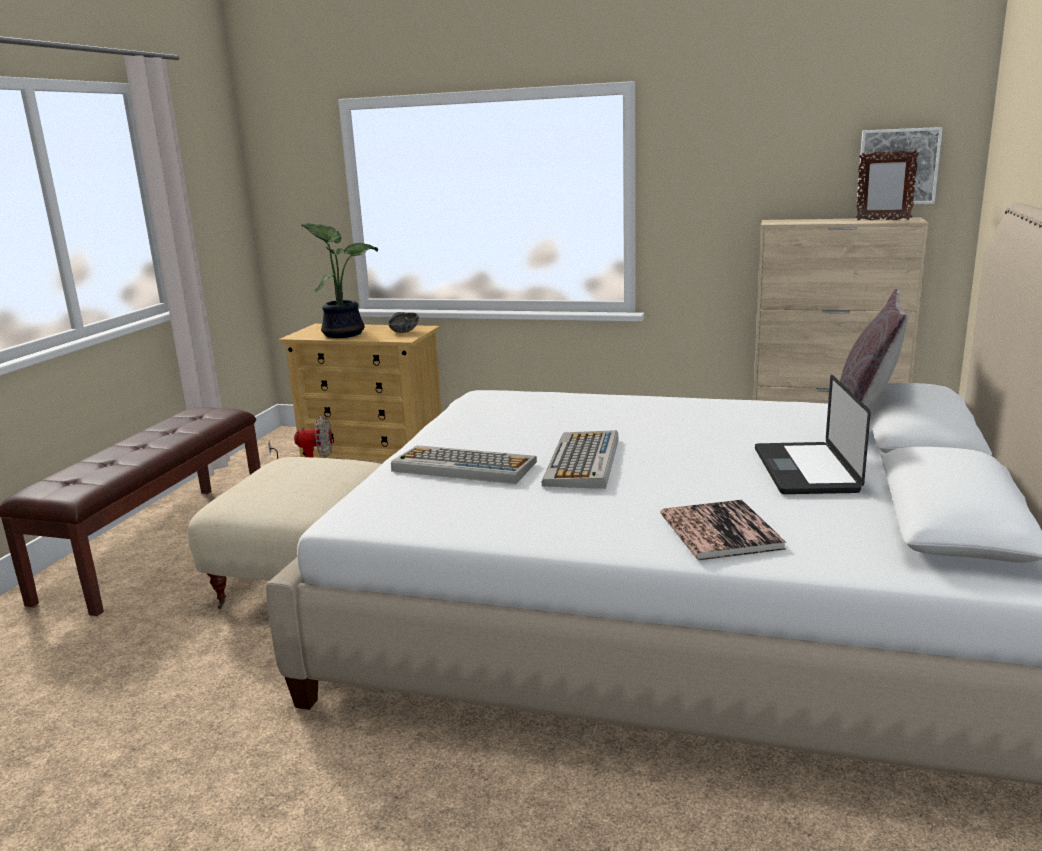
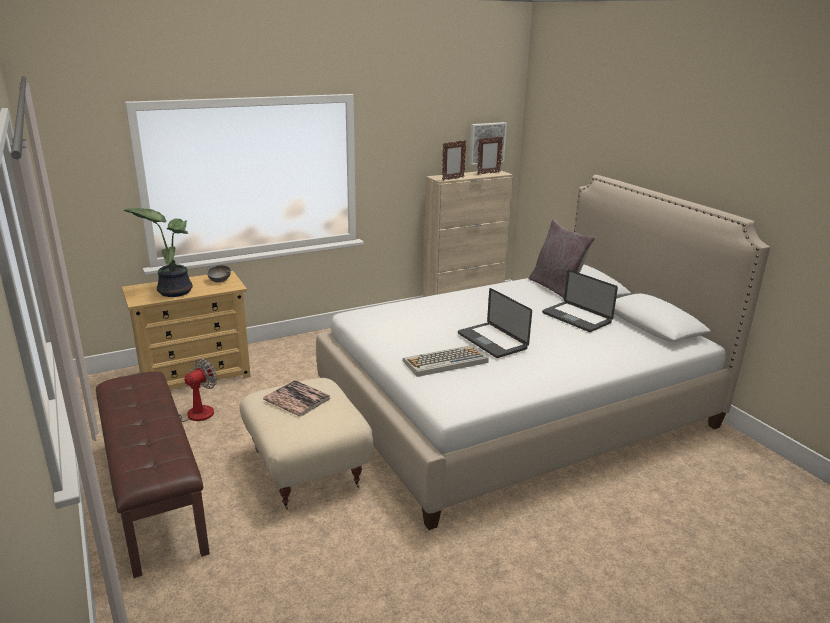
camera: 45 degrees left, 5 degrees up
keyboard [541,430,619,489] -> laptop [458,288,532,358]
book [661,500,786,560] -> book moved to [263,380,331,417]
none -> picture frame [442,140,466,181]

